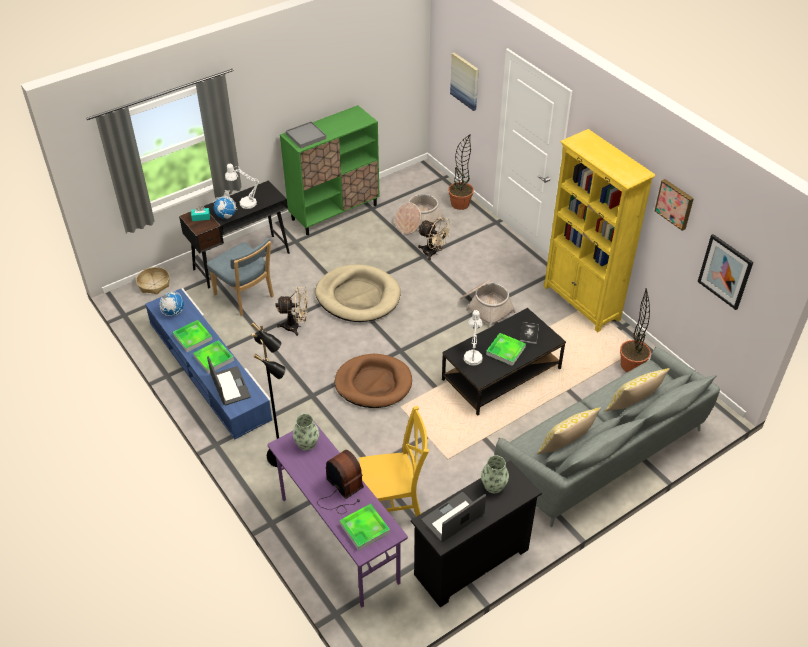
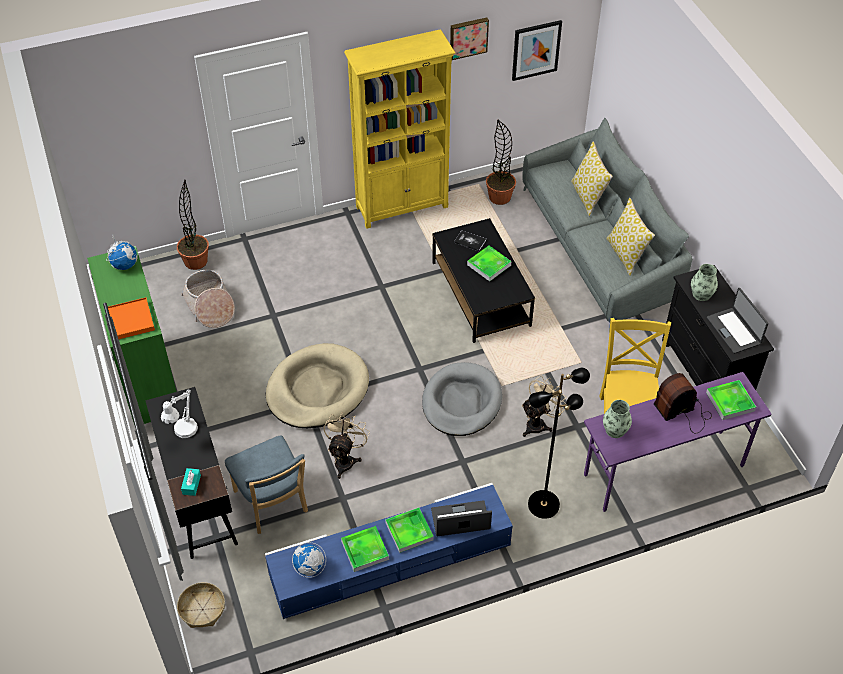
camera: 75 degrees left, 5 degrees up
blue chair [207,238,274,316] -> blue chair turned 90 degrees clockwise [225,435,308,534]
globe [213,190,238,219] -> globe moved to [106,235,138,270]
grey tray [286,122,326,148] -> orange tray [108,297,155,339]
brown dog bed [335,354,412,408] -> grey dog bed [422,362,502,436]
beige fan [417,217,452,260] -> beige fan moved to [521,376,567,437]
picture [450,52,479,111] -> none
basket [461,280,516,328] -> none
white table lamp [464,310,483,366] -> none

